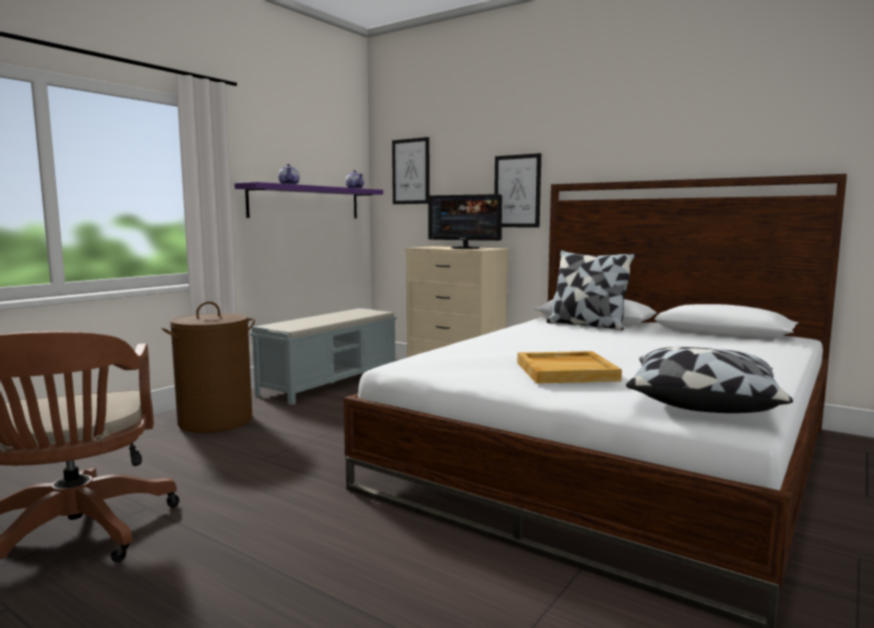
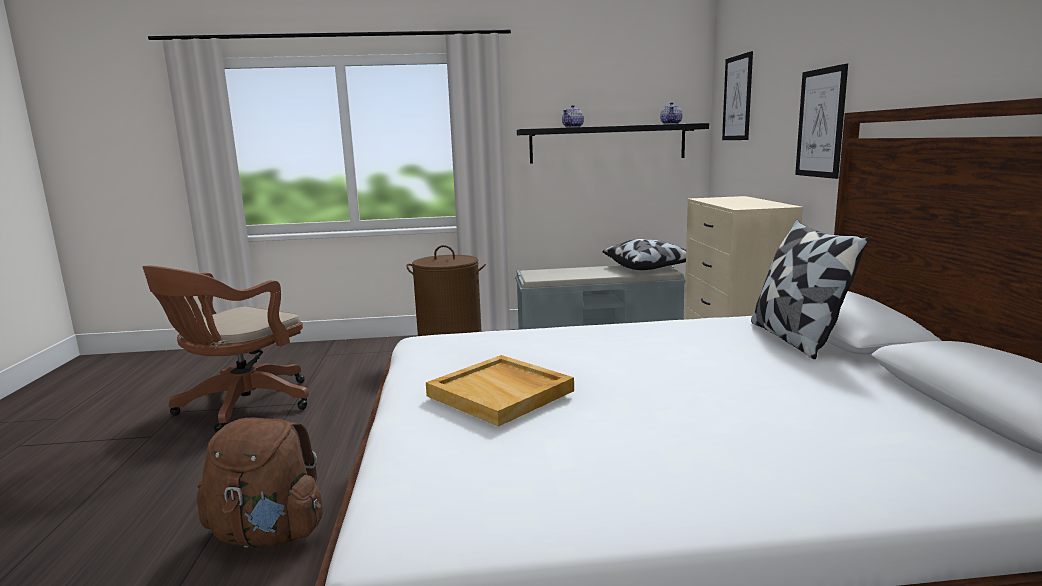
camera: 50 degrees right, 5 degrees up
purple shelf [234,182,383,218] -> black shelf [517,123,709,164]
monitor [428,194,502,249] -> none
pillow [626,347,793,413] -> pillow moved to [603,239,686,270]
none -> brown backpack [197,418,323,548]

